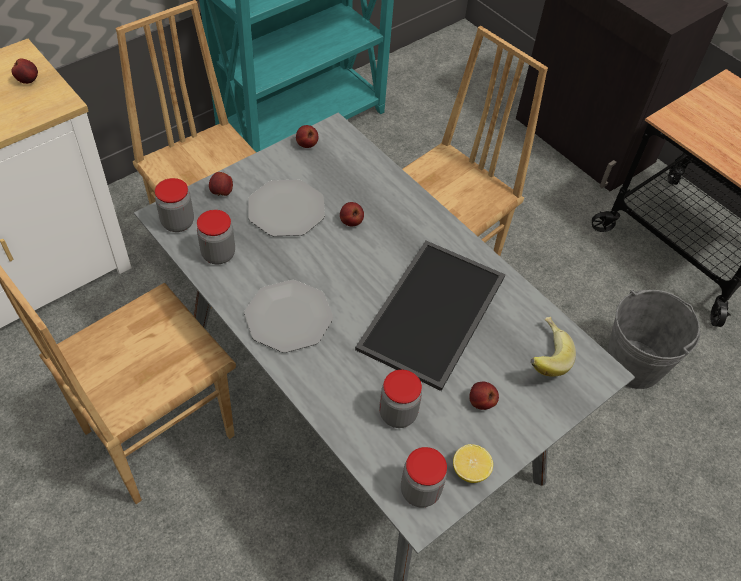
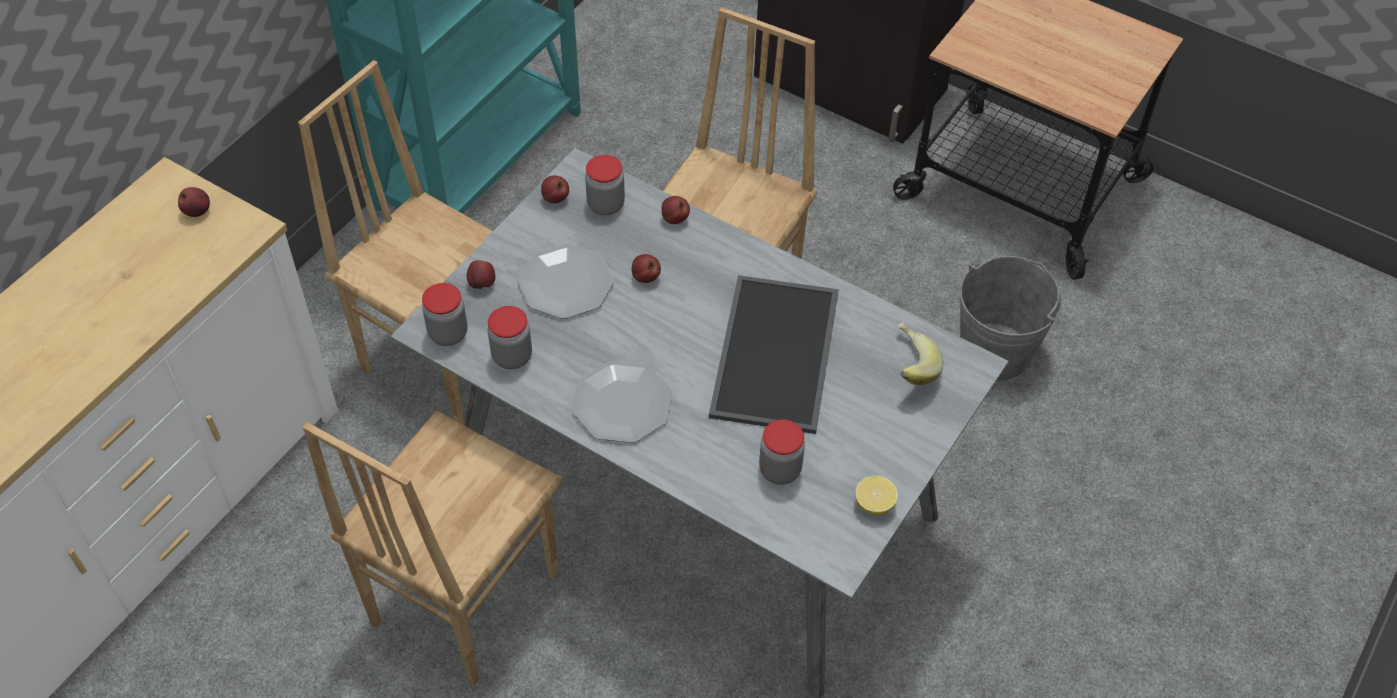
camera: 15 degrees left, 0 degrees up
jar [401,447,447,507] -> jar moved to [585,155,625,215]
apple [469,382,499,410] -> apple moved to [661,196,690,224]

